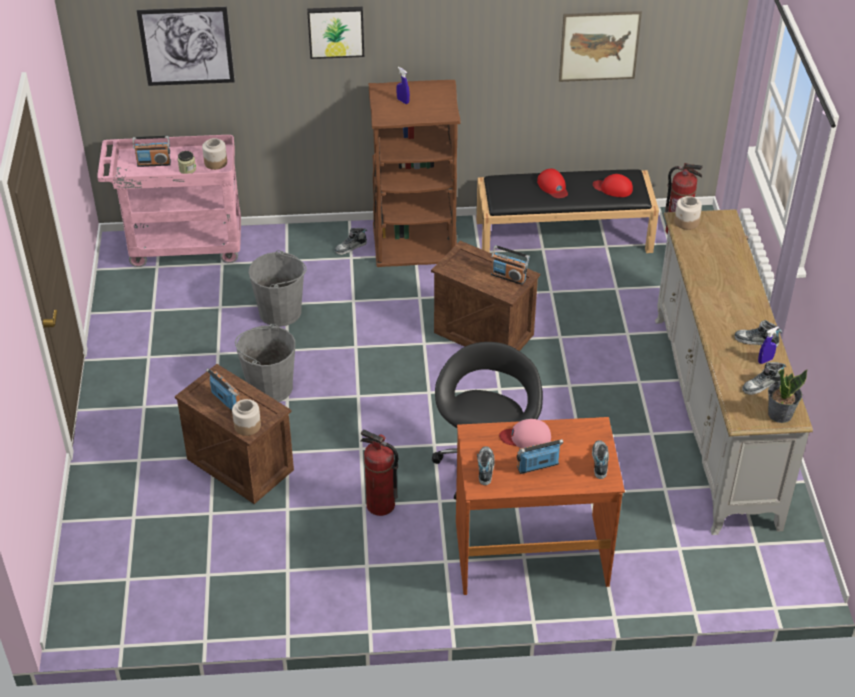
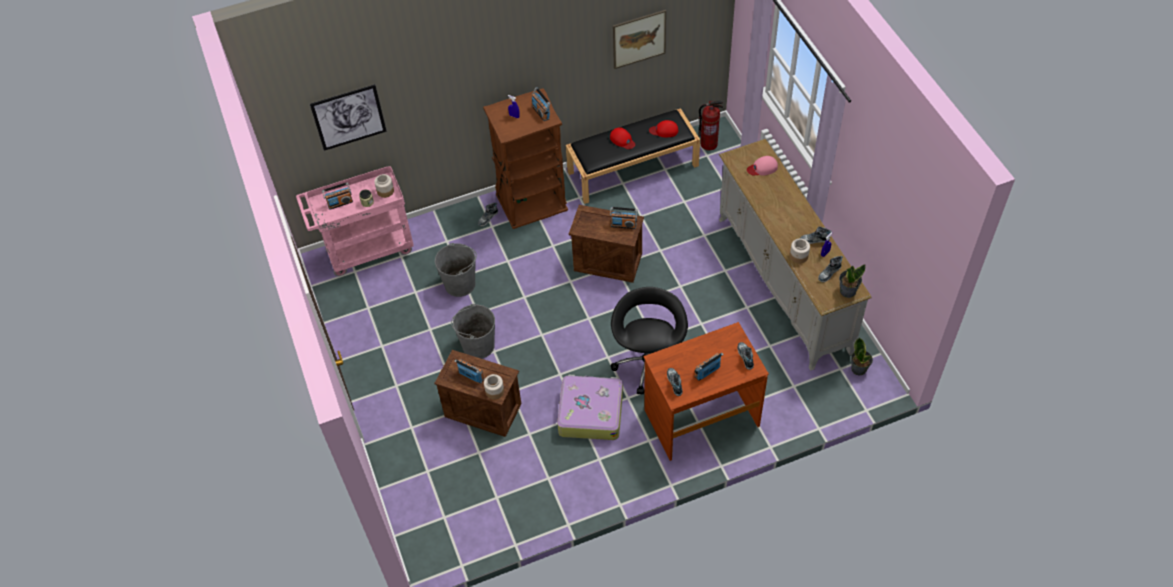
camera: 15 degrees left, 10 degrees up
picture [307,7,364,59] -> none
fire extinguisher [361,430,398,516] -> suitcase [557,375,623,440]
pink cap [499,419,551,448] -> pink cap moved to [747,156,778,176]
jar [674,196,702,230] -> jar moved to [790,238,810,263]
none -> radio [531,87,550,121]
none -> potted plant [851,337,873,376]

